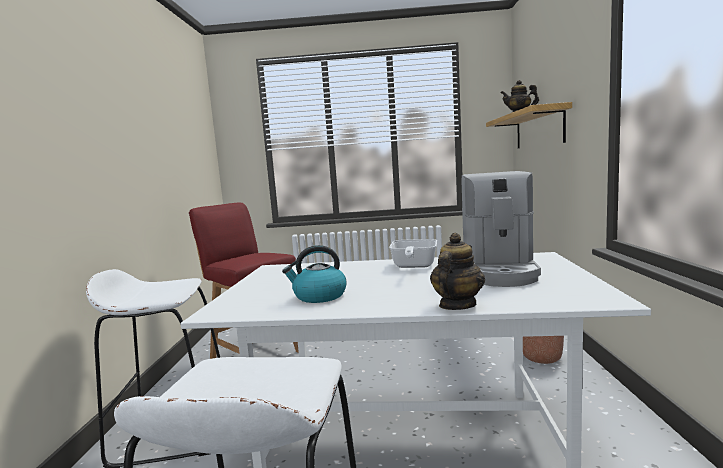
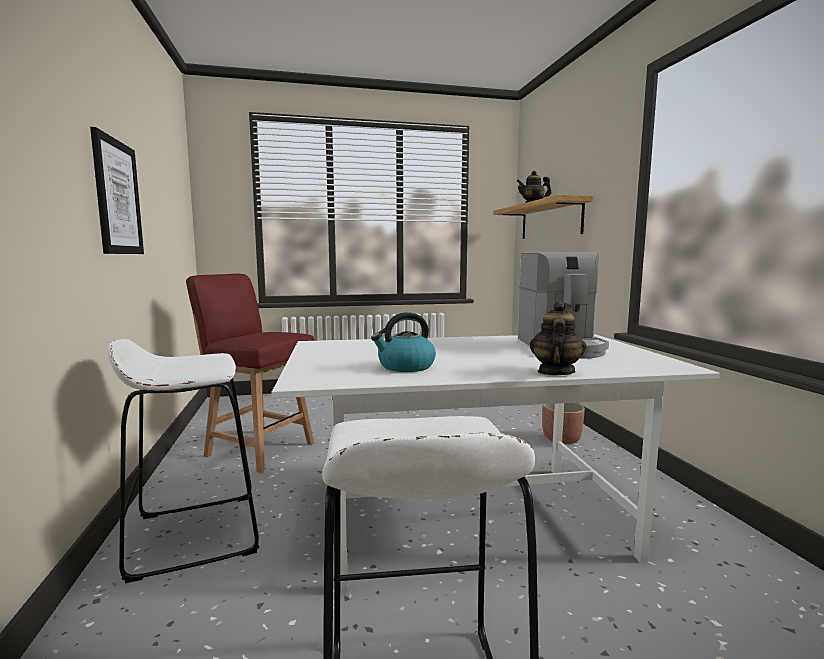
camera: 15 degrees left, 0 degrees up
frying pan [389,239,437,268] -> none
none -> picture [90,127,144,254]

